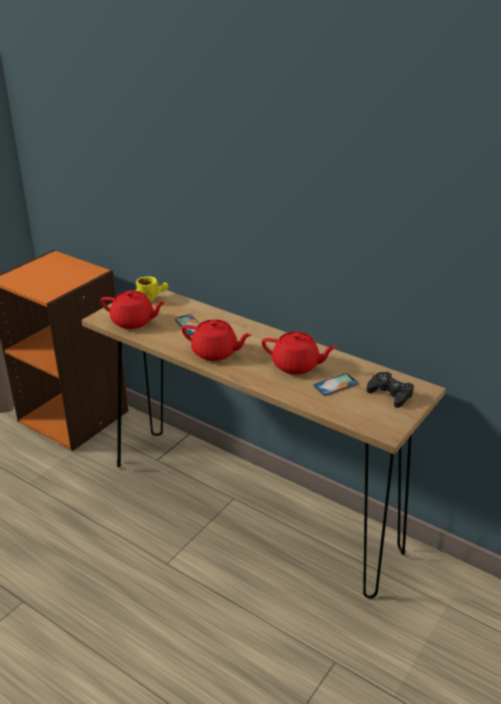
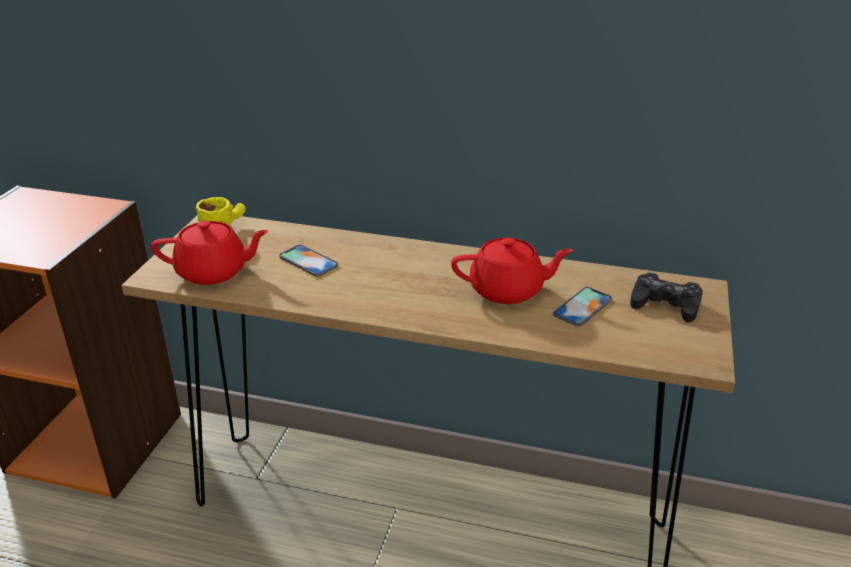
camera: 20 degrees left, 0 degrees up
red teapot [182,320,252,361] -> none

